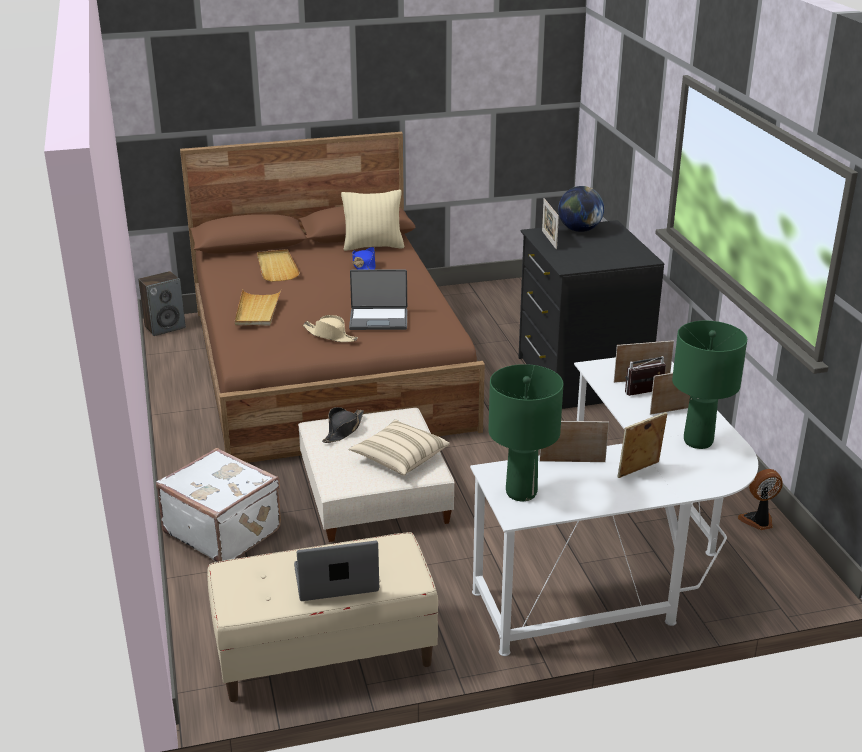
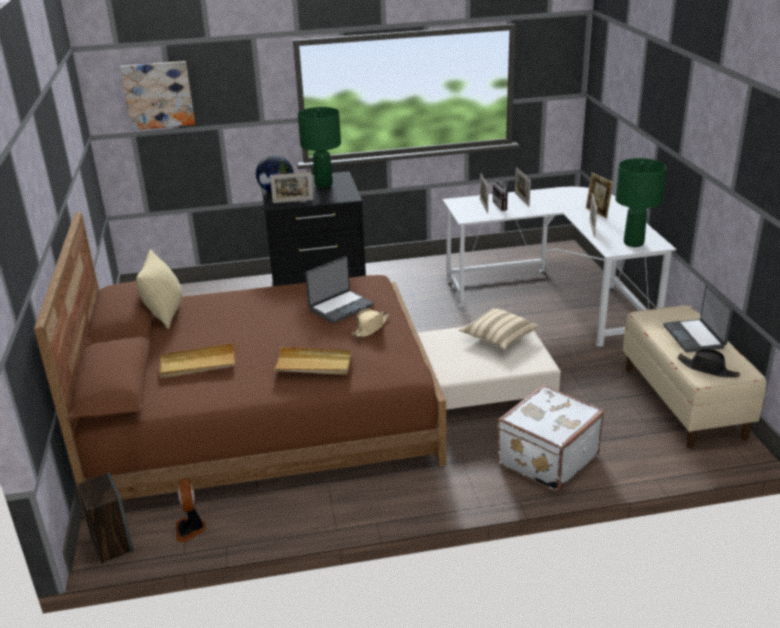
camera: 85 degrees left, 0 degrees up
black hat [322,407,364,443] -> black hat moved to [677,349,740,378]
laptop [349,269,407,330] -> laptop turned 45 degrees clockwise [305,256,374,323]
blue hat [352,247,375,270] -> none
green table lamp [672,321,747,449] -> green table lamp moved to [298,107,341,188]
fan [738,469,783,530] -> fan moved to [176,478,206,543]
none -> picture [120,61,195,130]

